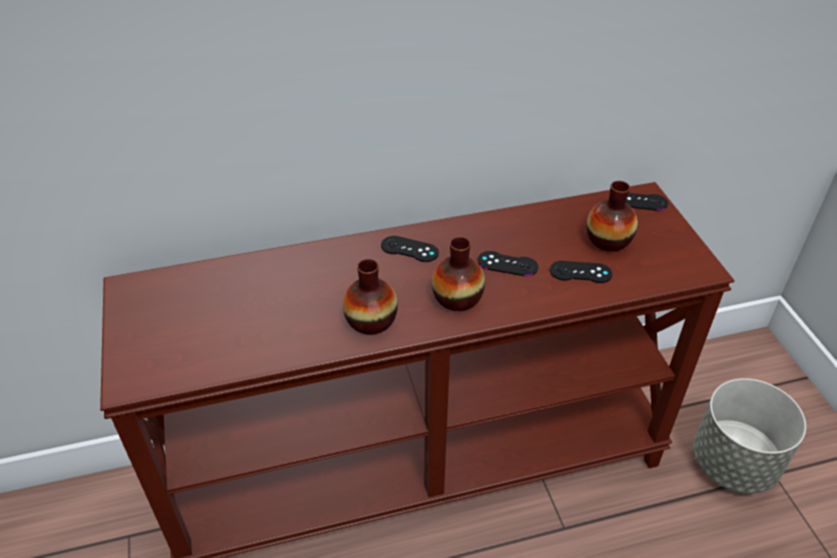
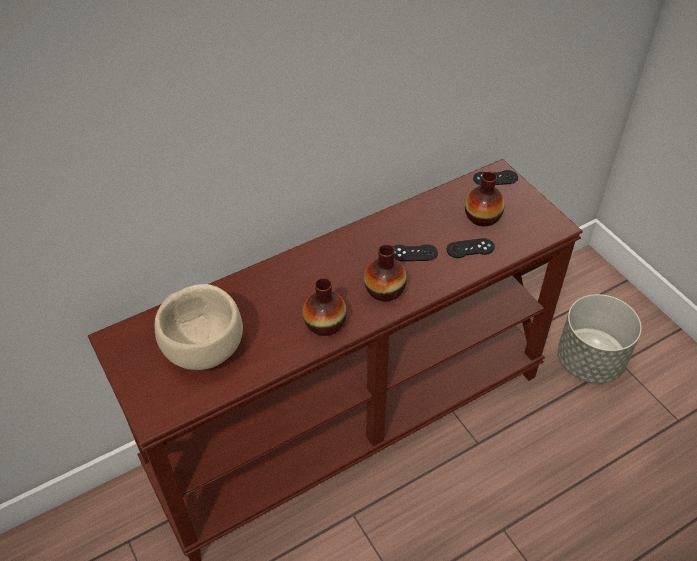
camera: 15 degrees left, 5 degrees up
black game controller [381,236,439,262] -> none
none -> beige bowl [155,284,243,370]

